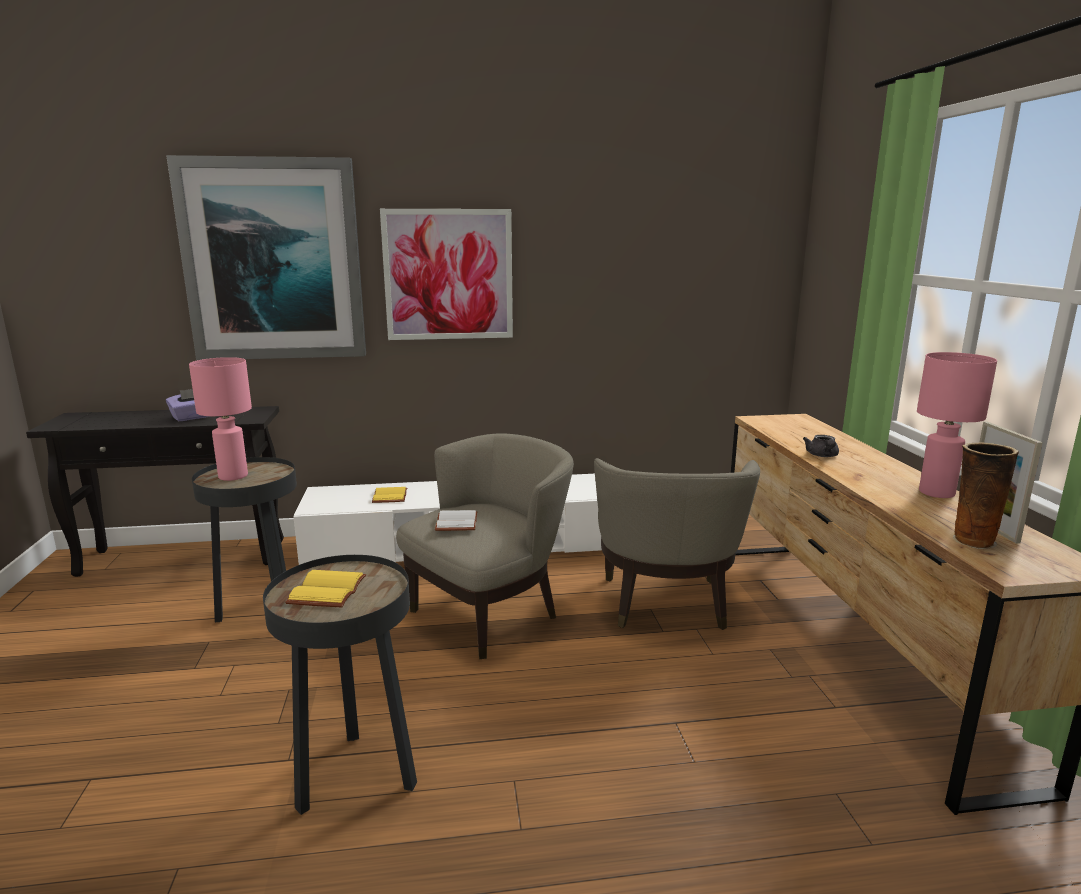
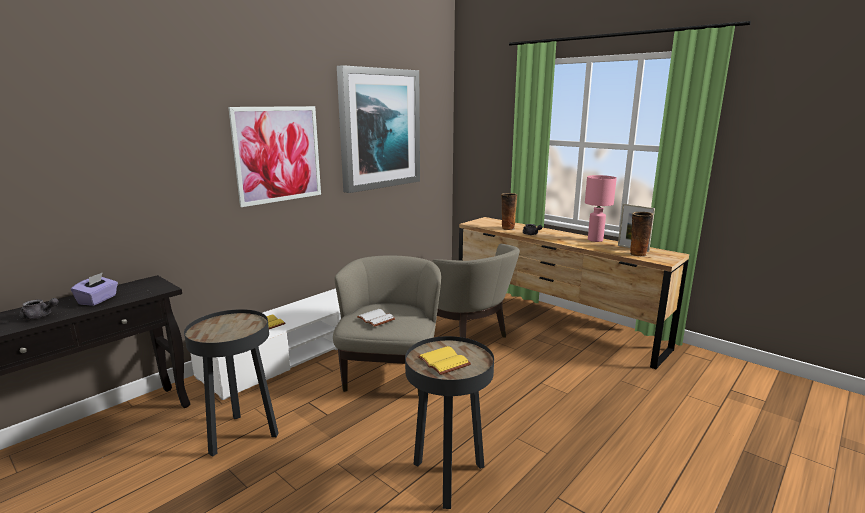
camera: 40 degrees left, 0 degrees up
picture [166,155,366,360] -> picture moved to [337,65,420,193]
pink table lamp [189,357,252,481] -> none
none -> grey teapot [20,298,59,320]
none -> vase [501,193,517,230]

